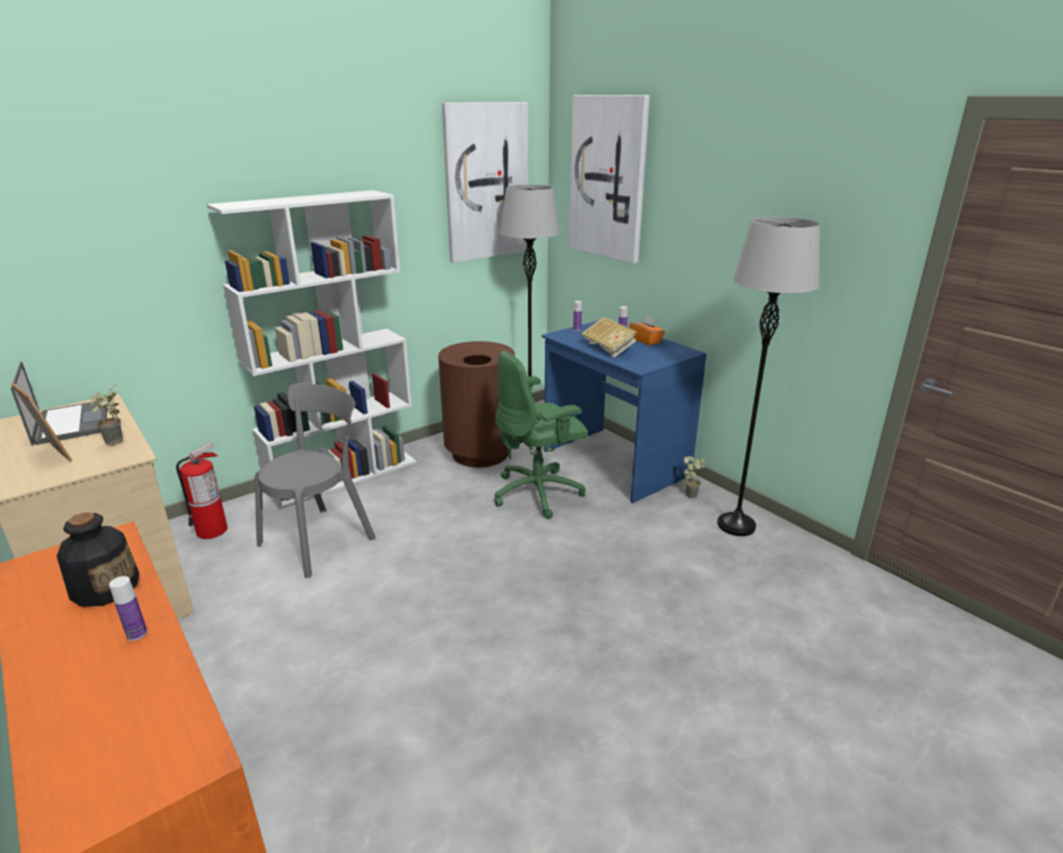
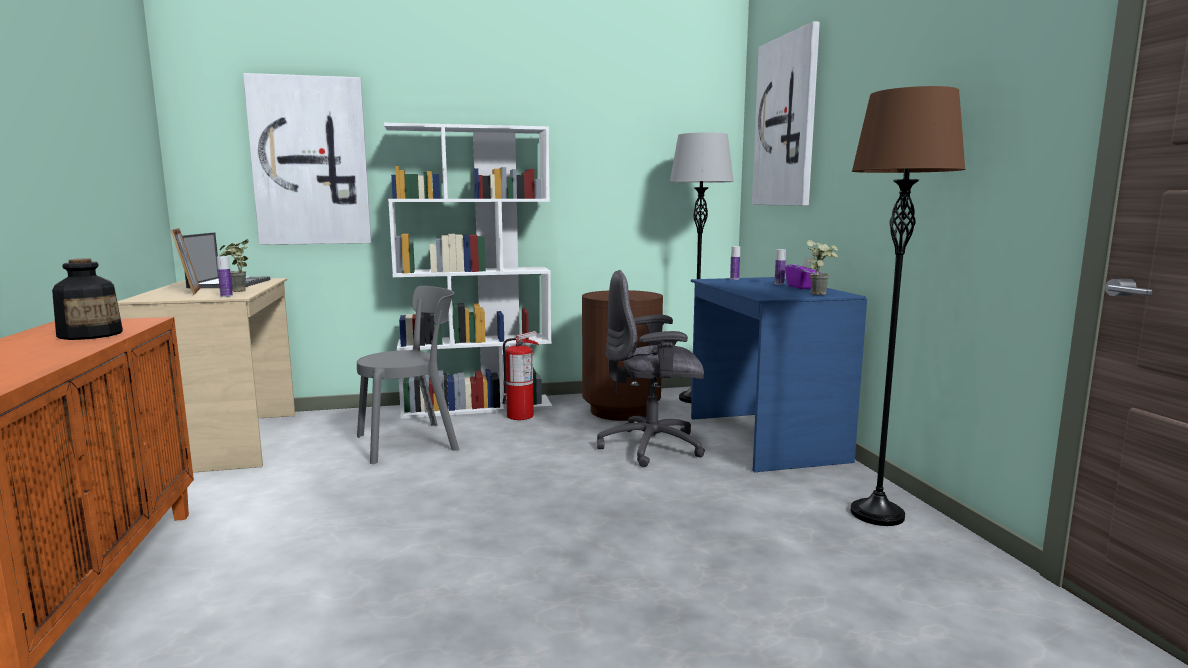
camera: 25 degrees right, 15 degrees down
bottle [109,576,147,641] -> bottle moved to [217,256,233,297]
fire extinguisher [176,443,227,539] -> fire extinguisher moved to [502,331,539,420]
picture [442,102,528,263] -> picture moved to [243,73,371,245]
green office chair [494,350,588,519] -> grey office chair [597,270,705,467]
book [581,317,637,357] -> none
orange tissue box [629,315,665,346] -> purple tissue box [785,257,822,289]
potted plant [684,456,705,498] -> potted plant moved to [807,240,838,295]
grey floor lamp [718,217,820,536] -> brown floor lamp [851,86,966,526]

